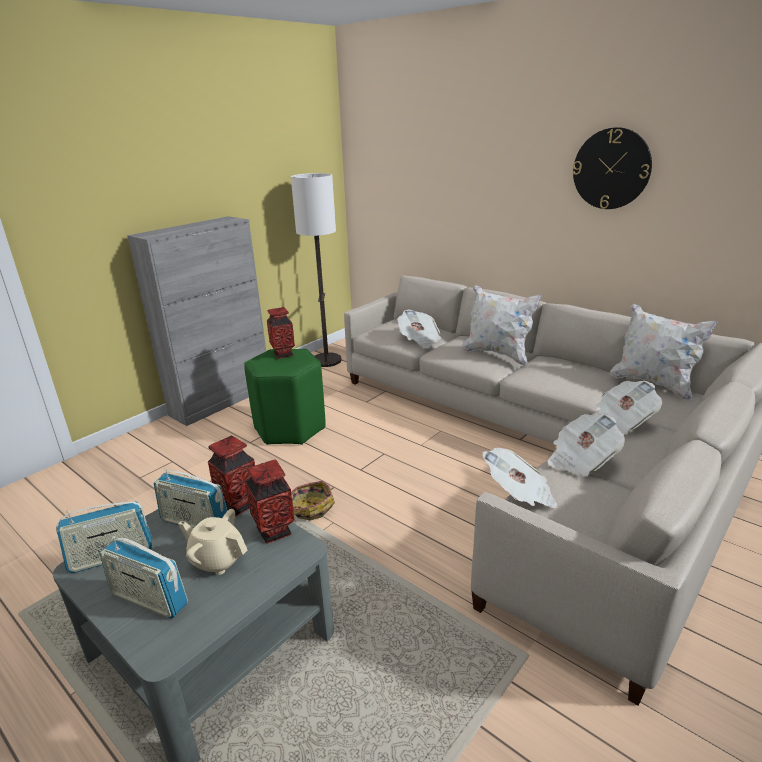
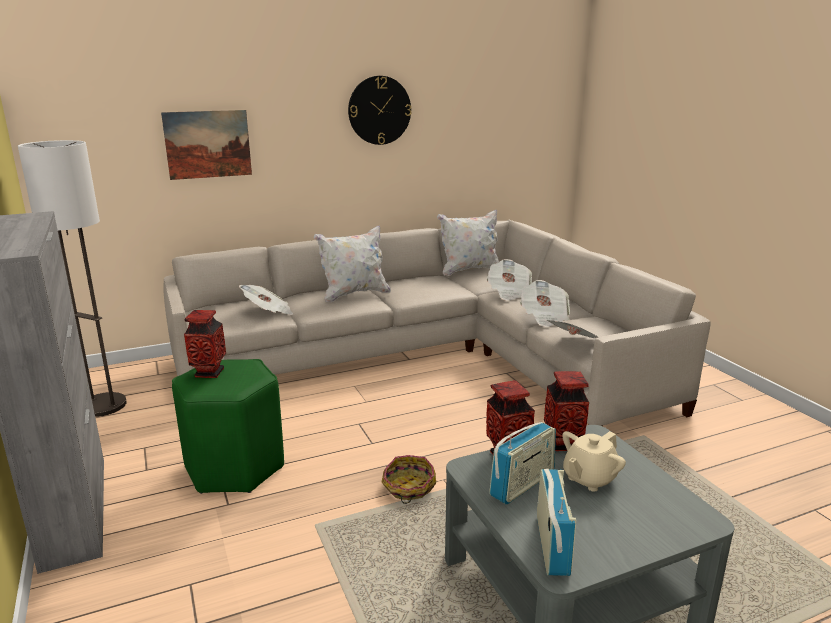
camera: 65 degrees left, 5 degrees down
radio [100,536,188,619] -> none
none -> picture [161,110,252,180]

